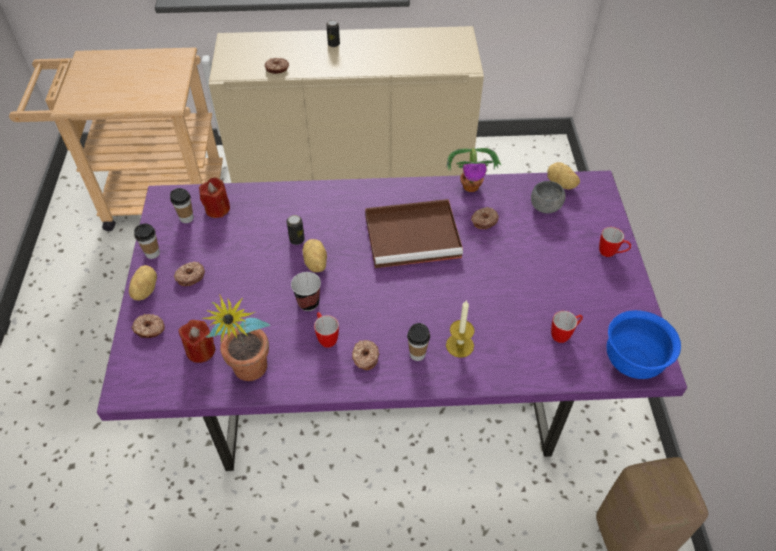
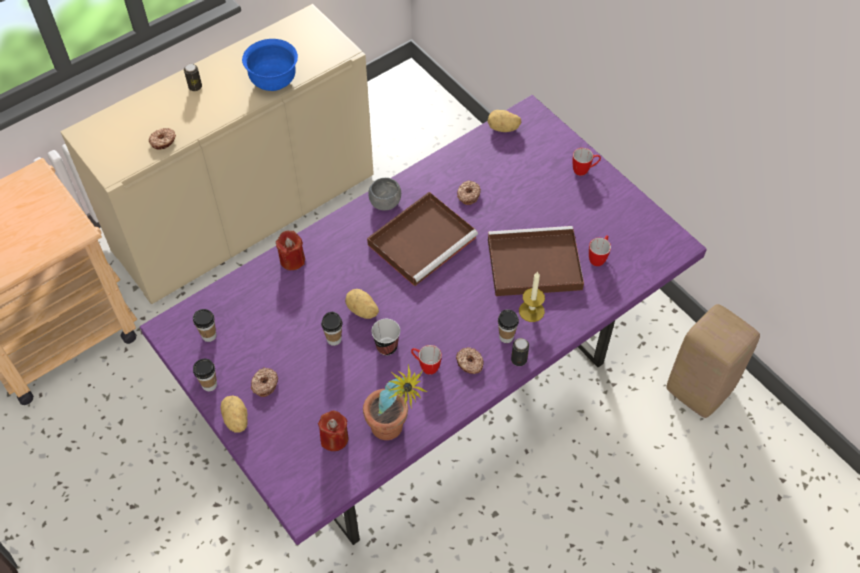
camera: 35 degrees left, 5 degrees up
donut [131,314,165,338] -> none
red candle [199,177,230,218] -> red candle moved to [276,231,305,270]
can [287,215,305,245] -> can moved to [511,338,529,366]
potted plant [446,148,502,192] -> none
grey bowl [531,181,566,213] -> grey bowl moved to [368,178,401,211]
blue bowl [607,310,681,379] -> blue bowl moved to [242,39,298,91]
none -> cup [321,312,342,346]
none -> brown tray [488,226,584,296]

